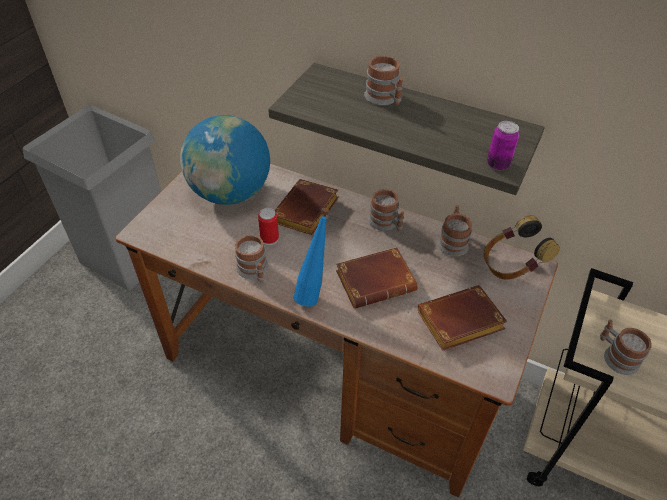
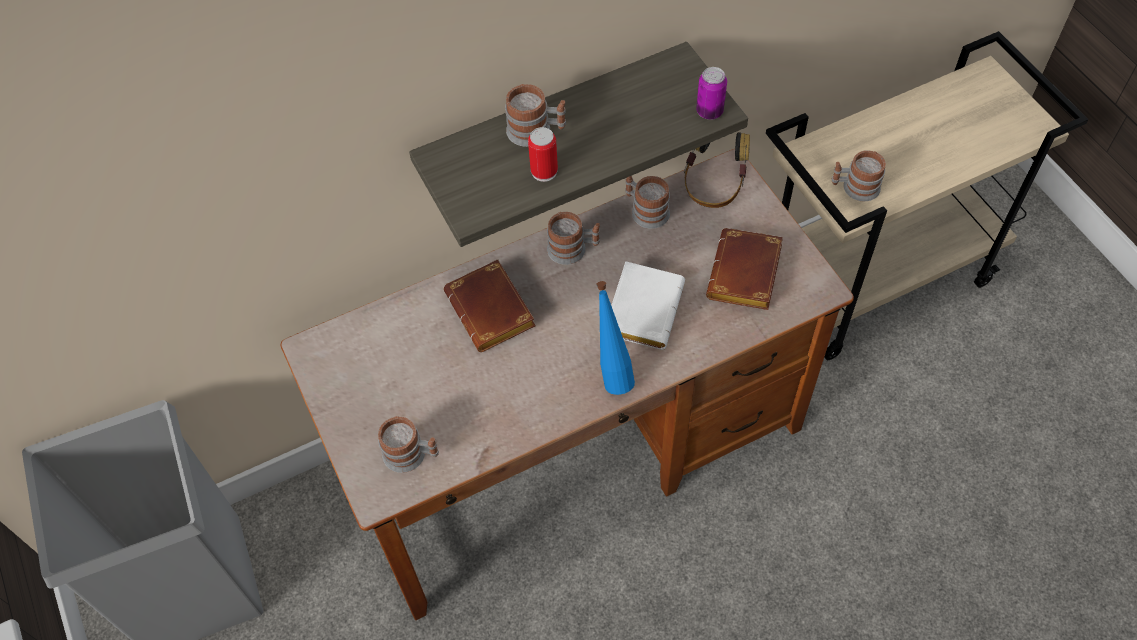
camera: 50 degrees left, 10 degrees up
globe [180,115,270,205] -> none
mug [235,234,268,282] -> mug moved to [378,416,439,473]
can [258,208,279,245] -> can moved to [528,127,558,182]
brown book [336,247,418,309] -> white book [611,261,685,350]

